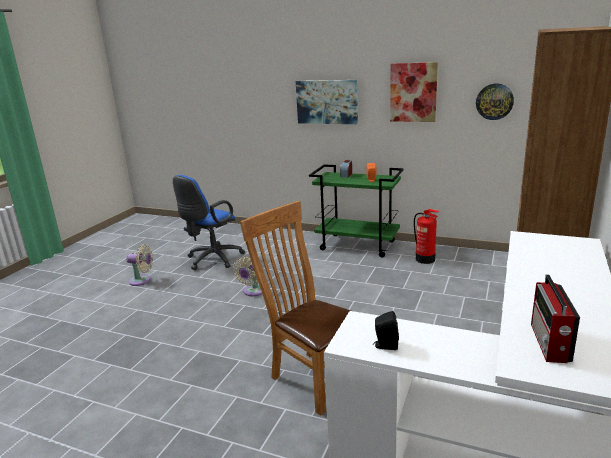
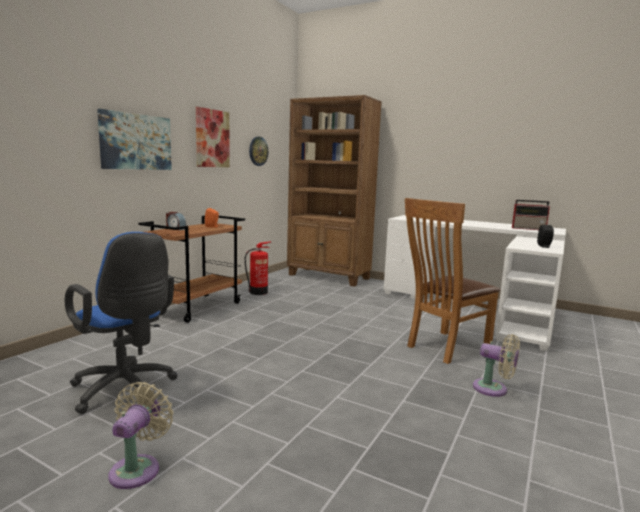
camera: 85 degrees left, 10 degrees down
beige fan [233,257,262,296] -> beige fan moved to [473,334,520,397]
green cart [309,164,404,257] -> brown cart [139,216,245,323]

